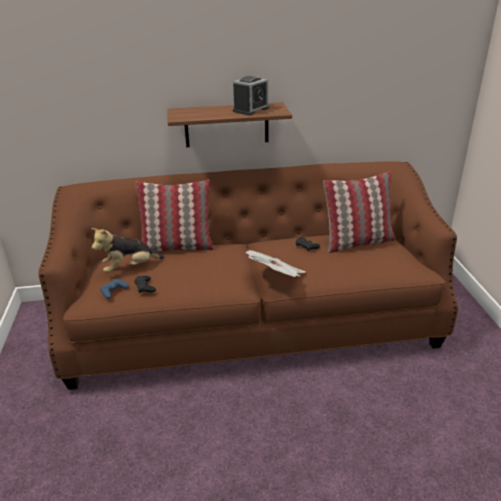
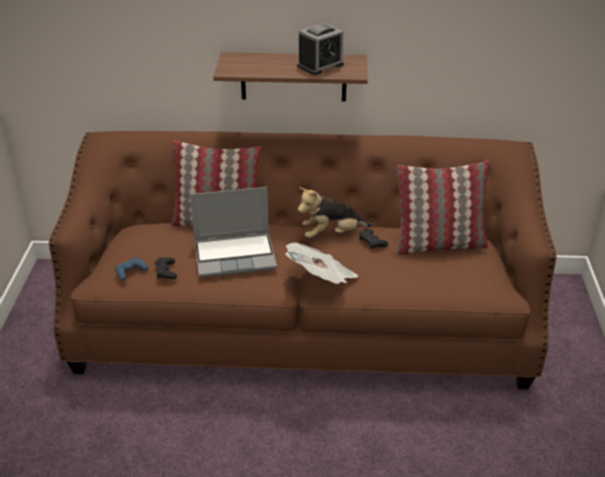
camera: 10 degrees right, 5 degrees up
plush toy [91,228,165,272] -> plush toy moved to [297,187,372,238]
none -> laptop [190,187,277,278]

